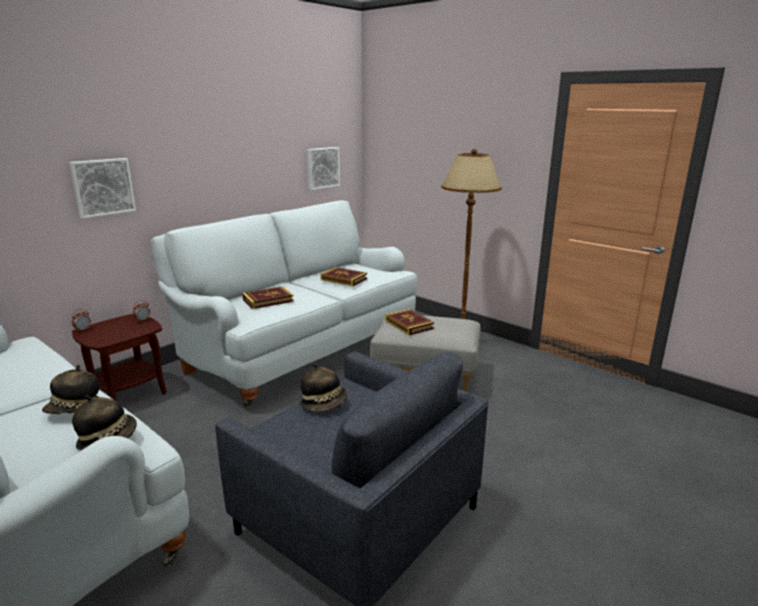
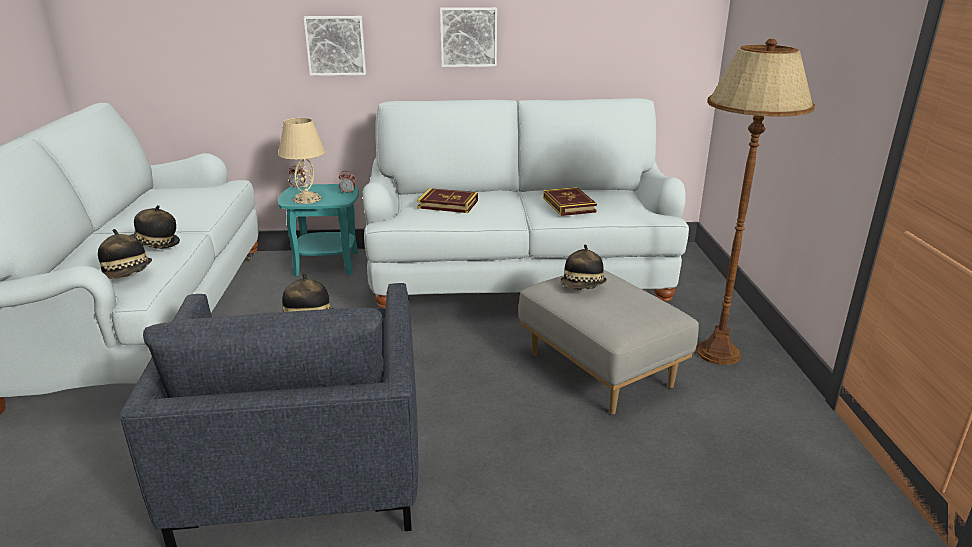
camera: 45 degrees right, 5 degrees up
brown side table [72,314,167,401] -> turquoise side table [278,184,359,276]
picture [307,147,340,190] -> picture moved to [440,7,497,67]
book [385,309,434,335] -> hat [560,244,607,290]
none -> beige table lamp [278,118,325,204]

